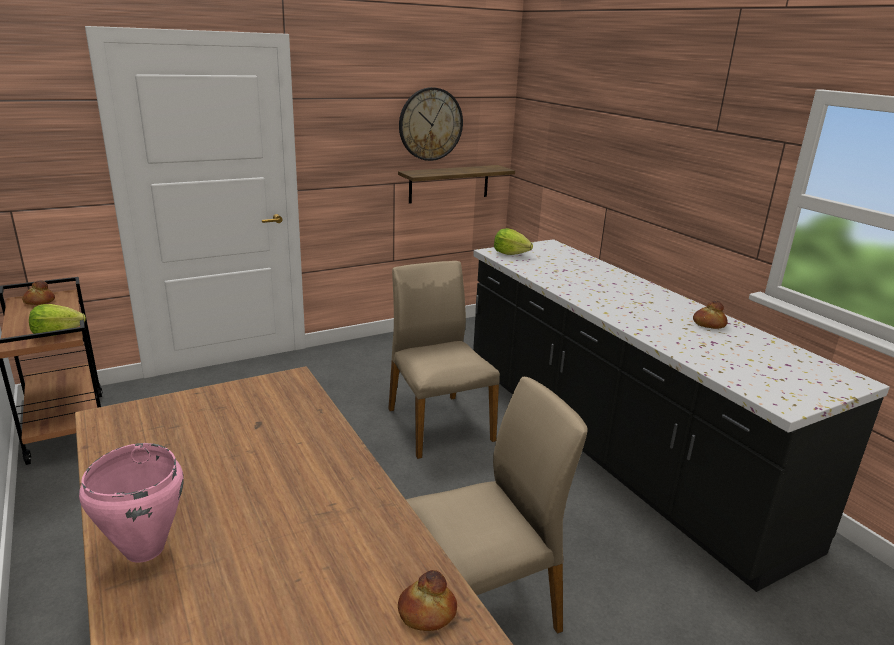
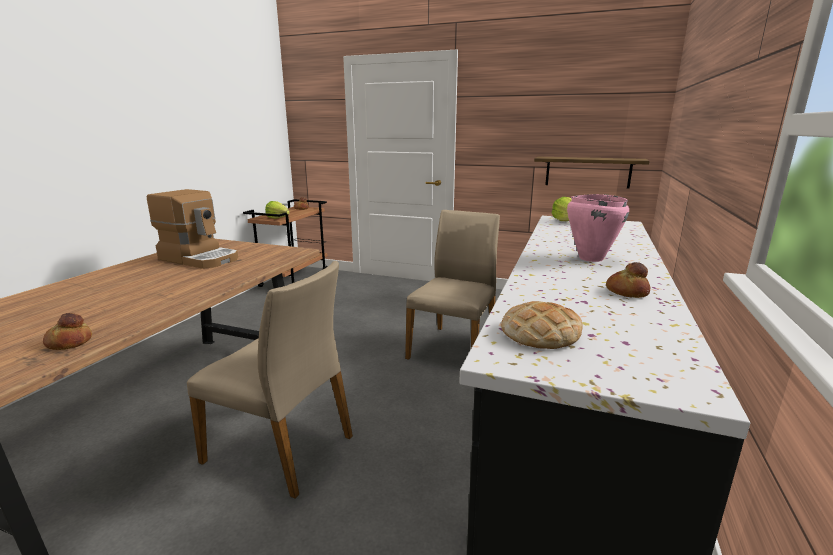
camera: 50 degrees right, 5 degrees down
pink cooking pot [79,443,184,563] -> pink cooking pot moved to [567,194,629,262]
wall clock [399,87,463,161] -> none
none -> coffee machine [147,189,238,269]
none -> bread [501,301,582,349]

